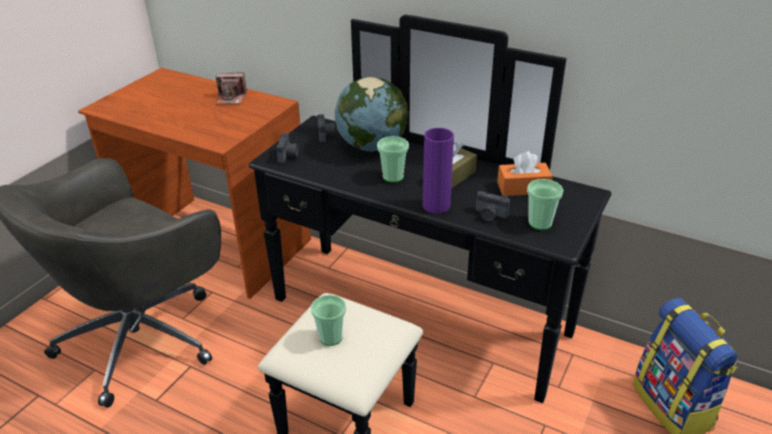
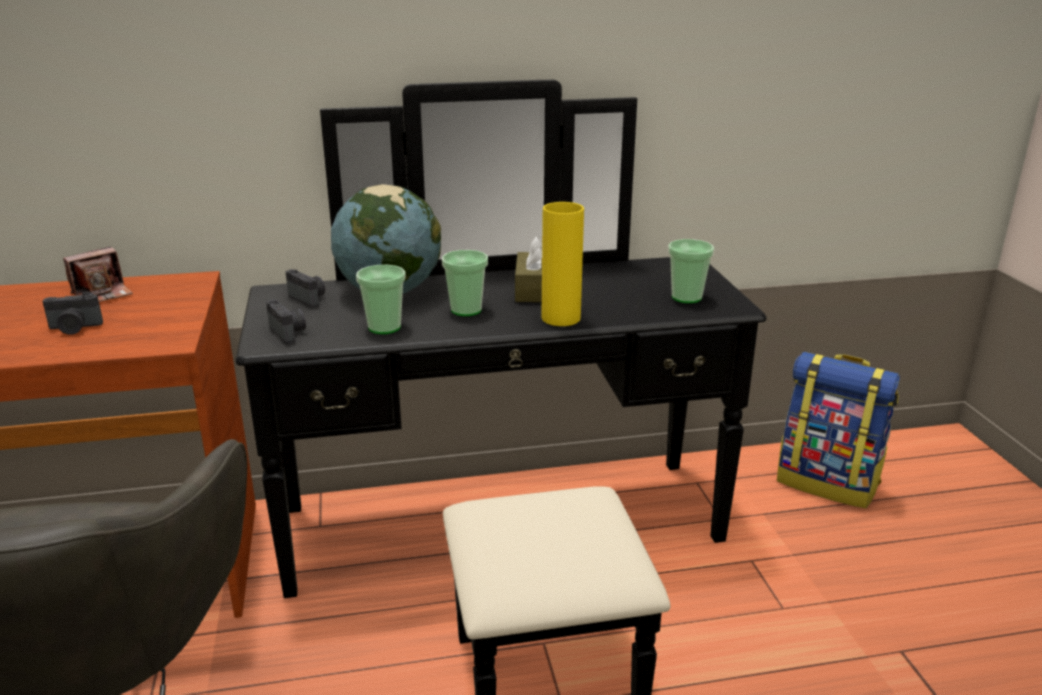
camera: 40 degrees left, 10 degrees down
cup [311,295,346,346] -> cup moved to [356,265,406,334]
purple vase [423,128,454,214] -> yellow vase [541,202,584,326]
camera [476,191,510,221] -> camera moved to [42,292,103,335]
orange tissue box [497,151,553,196] -> none

